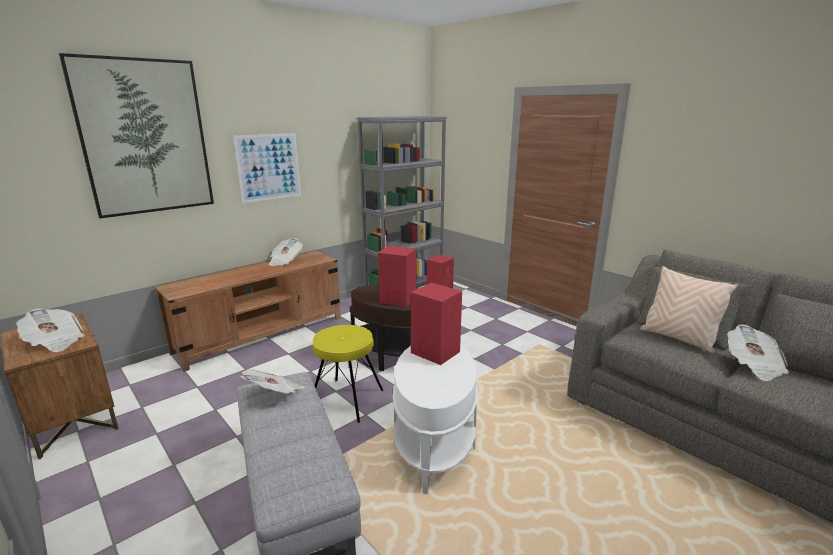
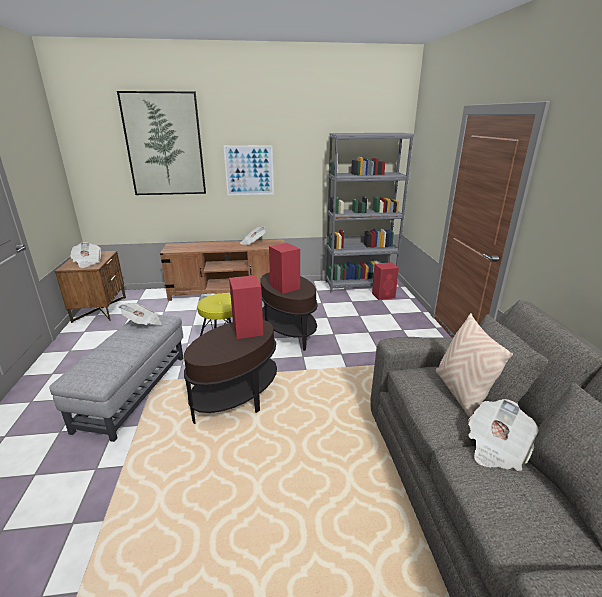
camera: 35 degrees right, 5 degrees up
white side table [393,345,478,494] -> brown side table [184,320,277,424]

